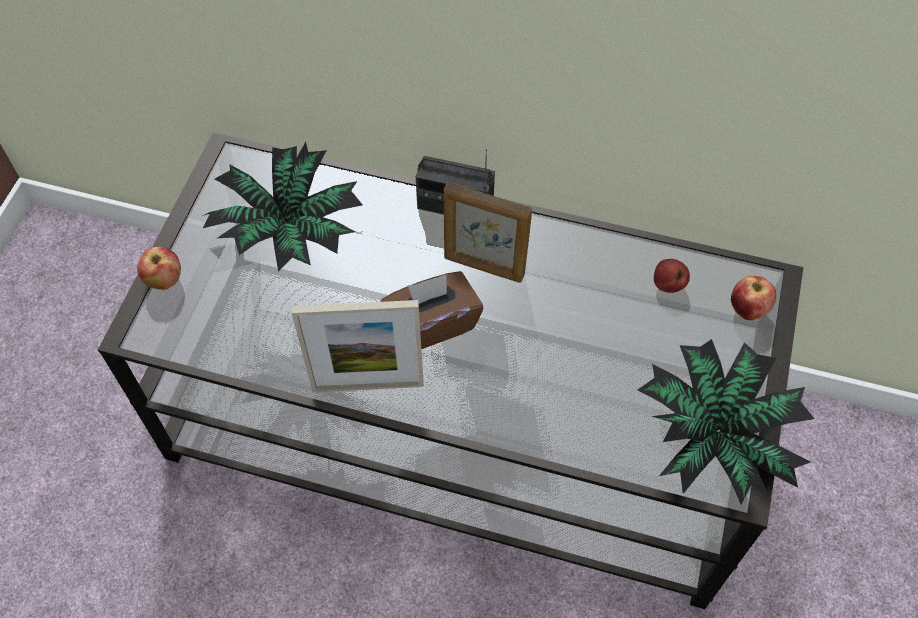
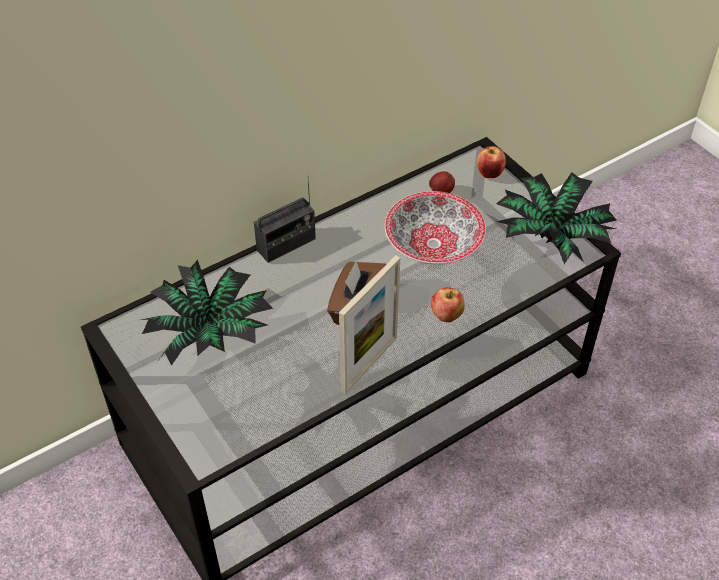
camera: 50 degrees left, 10 degrees down
apple [137,246,181,290] -> apple moved to [431,287,465,322]
picture frame [444,182,532,283] -> none
none -> bowl [385,191,486,264]

